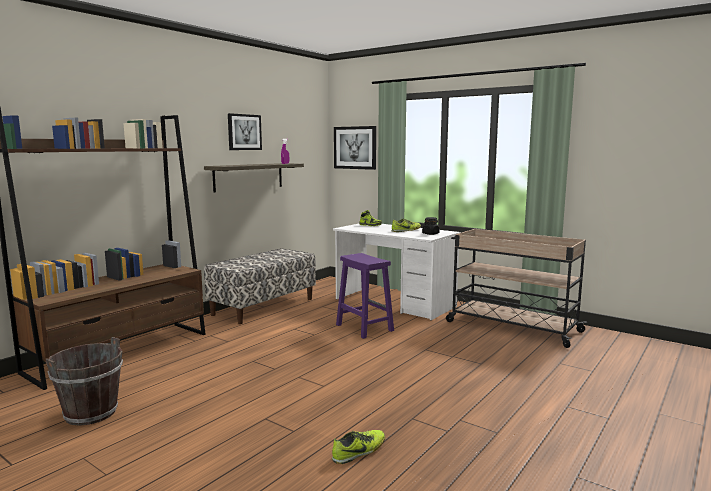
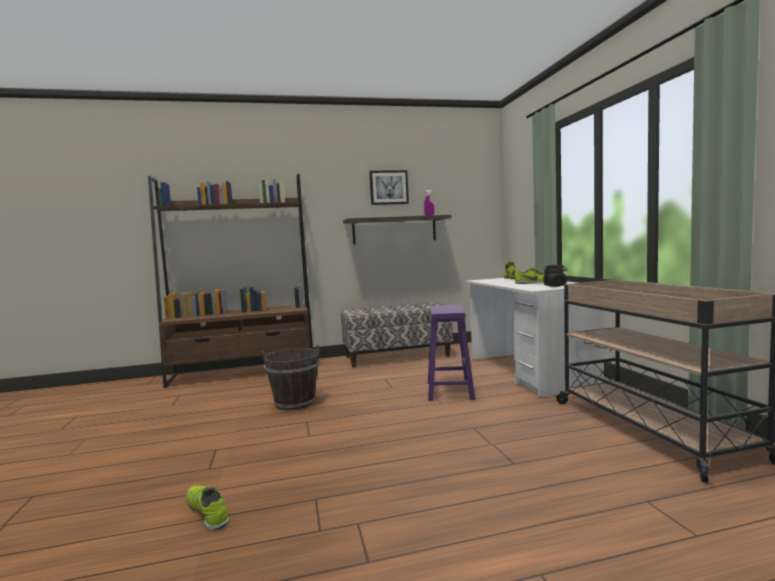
camera: 40 degrees right, 5 degrees down
brown bucket [46,337,123,426] -> brown bucket moved to [262,344,320,410]
shoe [332,430,385,464] -> shoe turned 135 degrees counterclockwise [186,486,230,531]
picture [334,126,376,170] -> none

